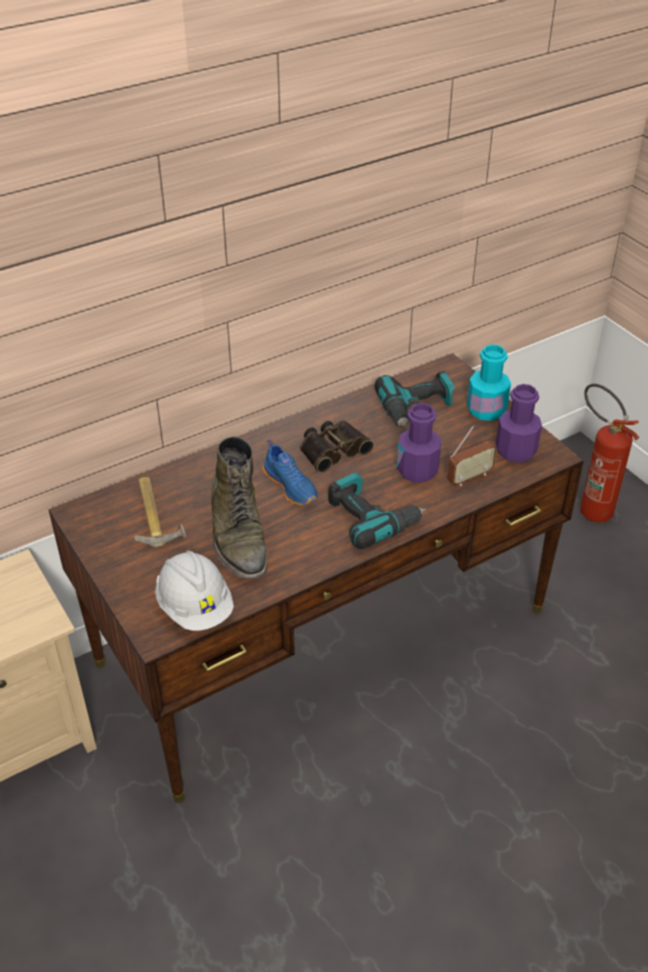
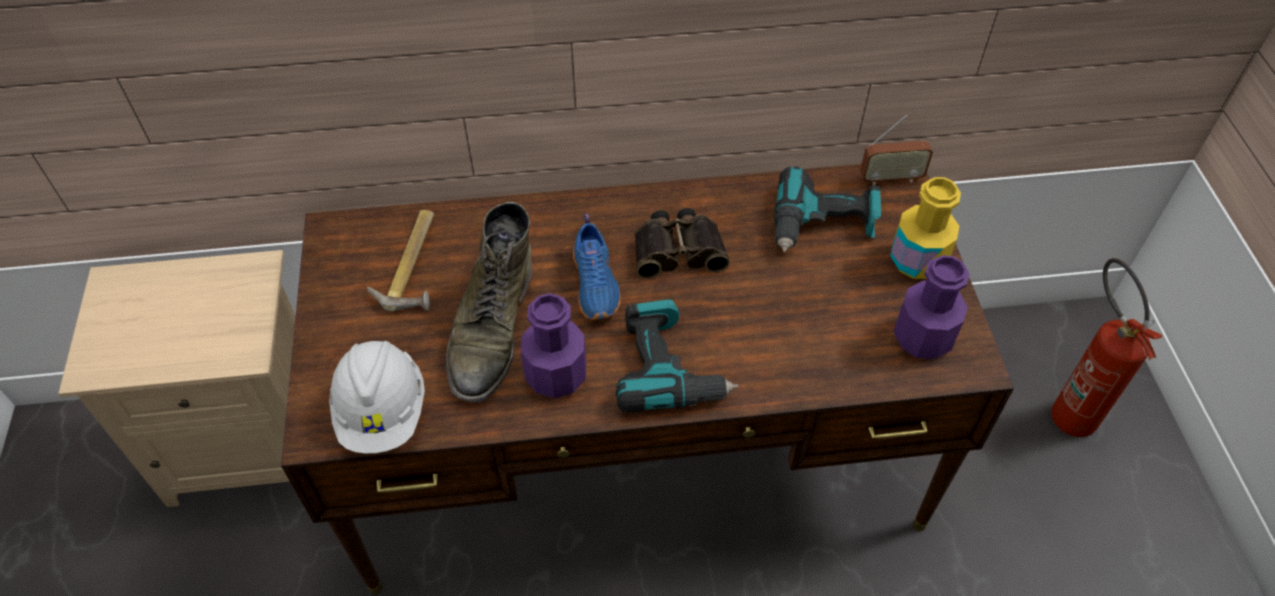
camera: 25 degrees right, 10 degrees up
purple bottle [397,403,441,483] -> purple bottle moved to [521,293,586,398]
radio [448,426,497,486] -> radio moved to [860,115,933,185]
turquoise bottle [467,345,511,421] -> yellow bottle [890,177,961,279]

